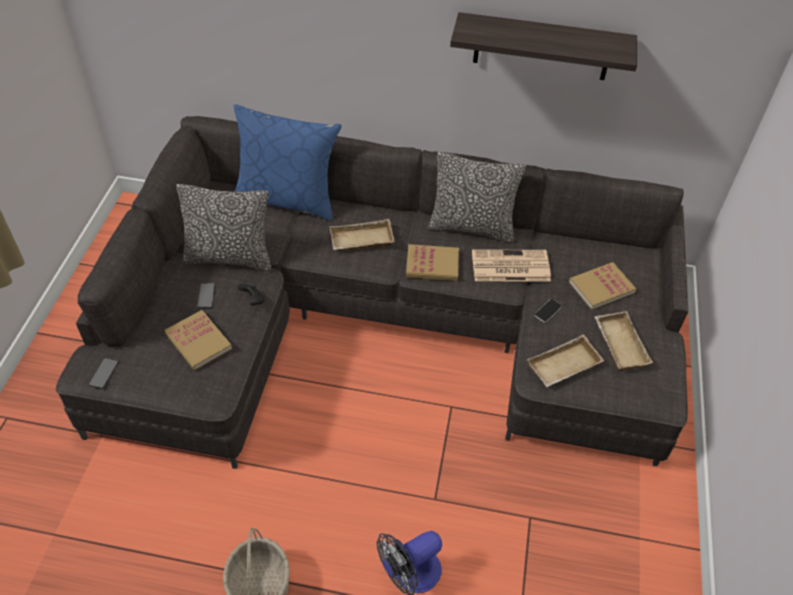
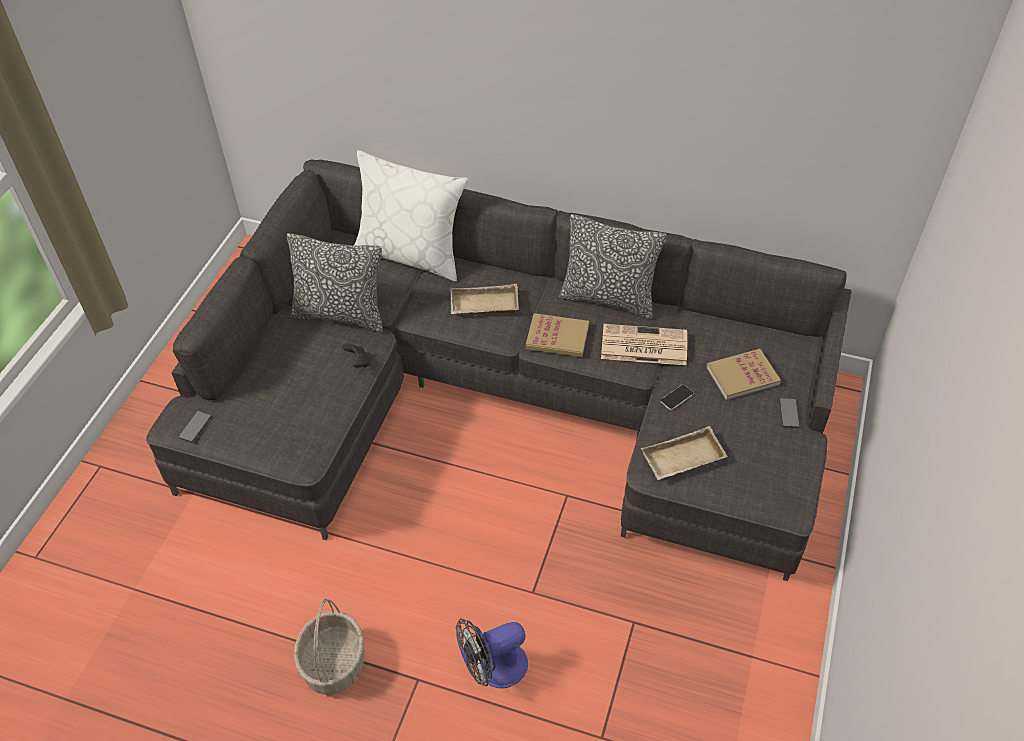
camera: 10 degrees right, 0 degrees up
book [165,310,232,370] -> none
phone [198,283,215,308] -> phone moved to [780,398,800,428]
blue pillow [234,104,342,221] -> white pillow [353,150,468,282]
shelf [450,12,637,80] -> none
beige tray [594,311,653,370] -> none

